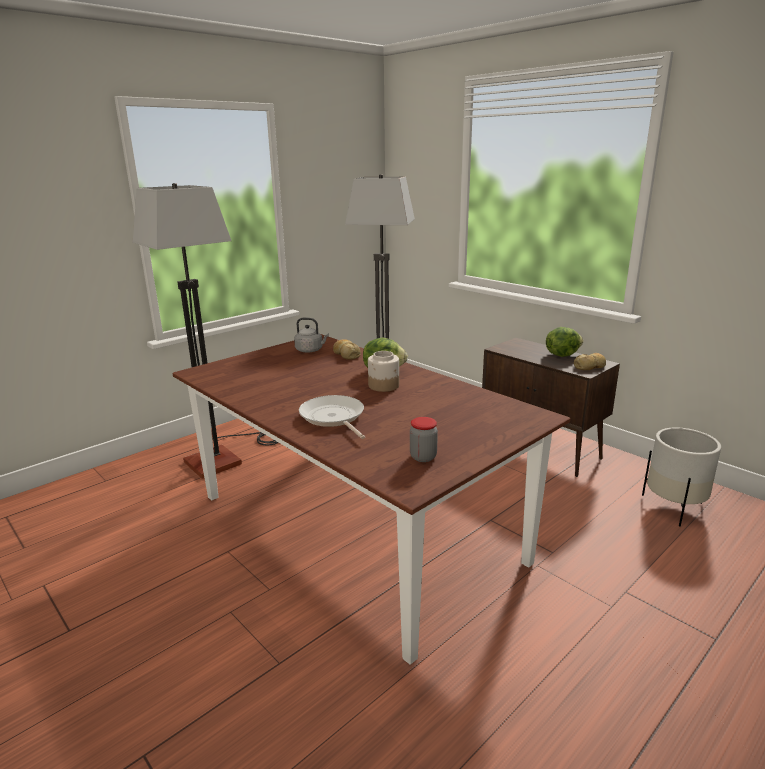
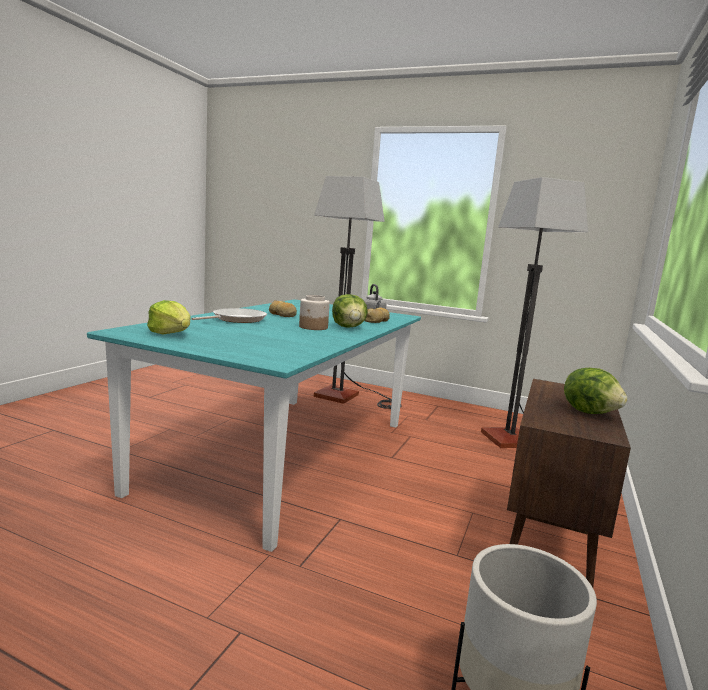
camera: 65 degrees right, 10 degrees down
brown dining table [173,334,570,665] -> turquoise dining table [87,299,421,552]
jar [410,417,438,462] -> lettuce [147,300,191,335]
bread [574,353,606,370] -> bread moved to [269,300,297,317]

